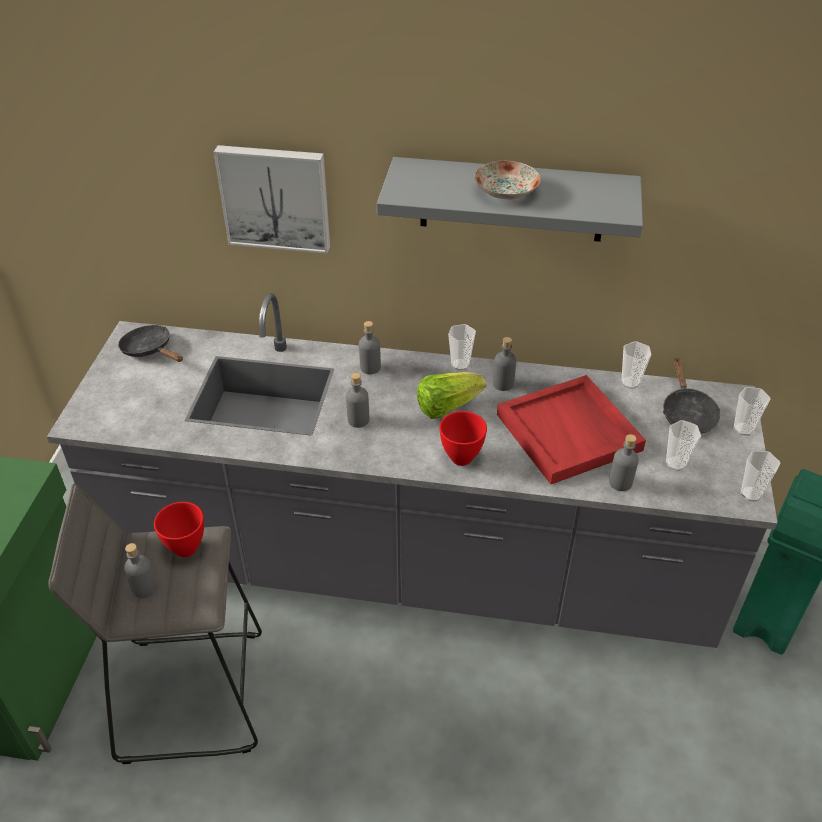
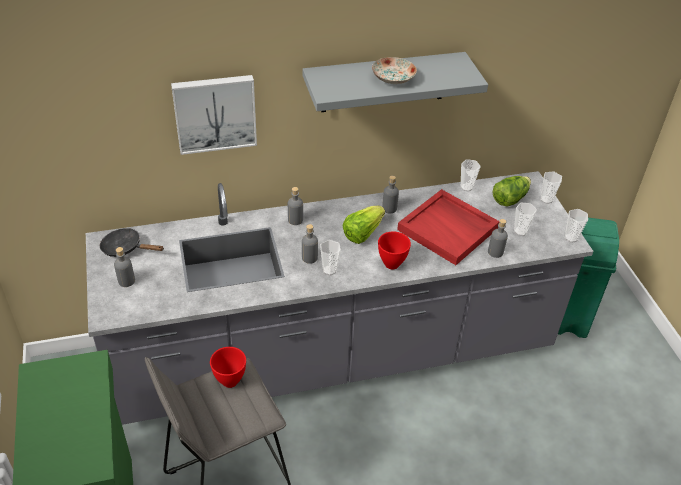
camera: 25 degrees left, 0 degrees up
grey bottle [124,543,157,598] -> grey bottle moved to [114,247,135,287]
cup [448,324,476,371] -> cup moved to [320,240,341,276]
black frying pan [663,357,721,434] -> lettuce [492,176,531,207]

